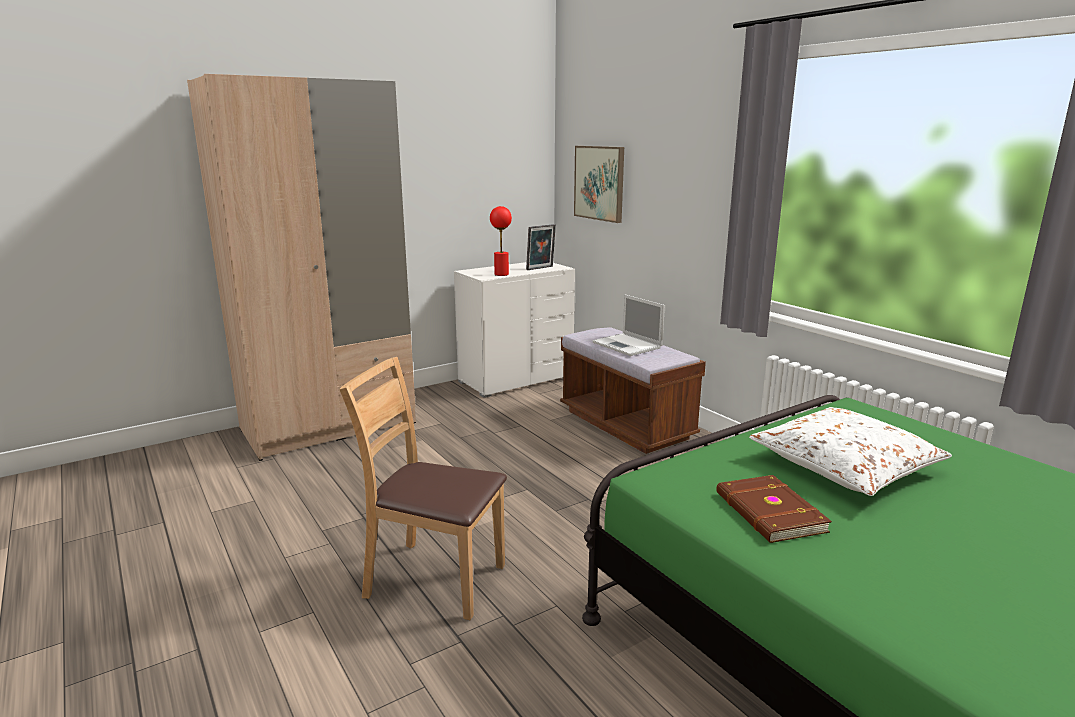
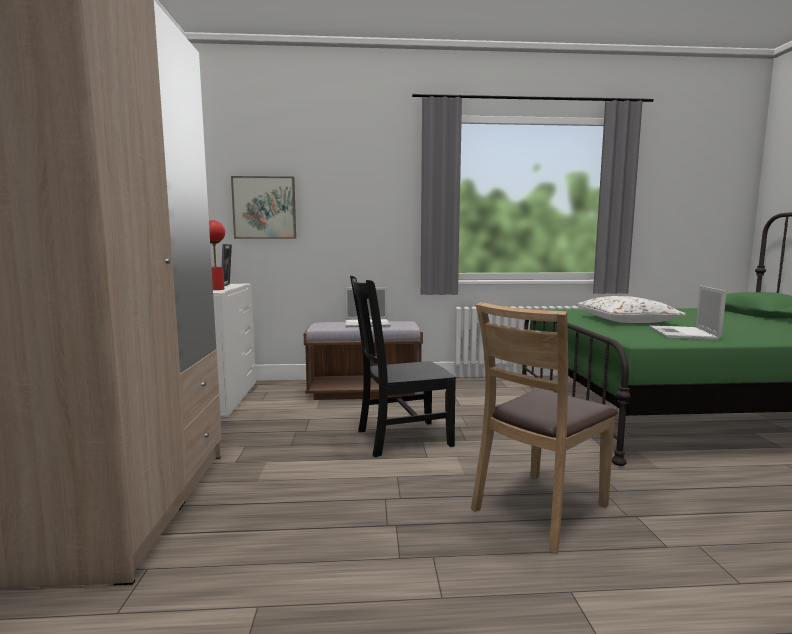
camera: 60 degrees left, 10 degrees down
brown book [716,475,832,543] -> laptop [650,285,727,340]
none -> black chair [350,275,456,457]

